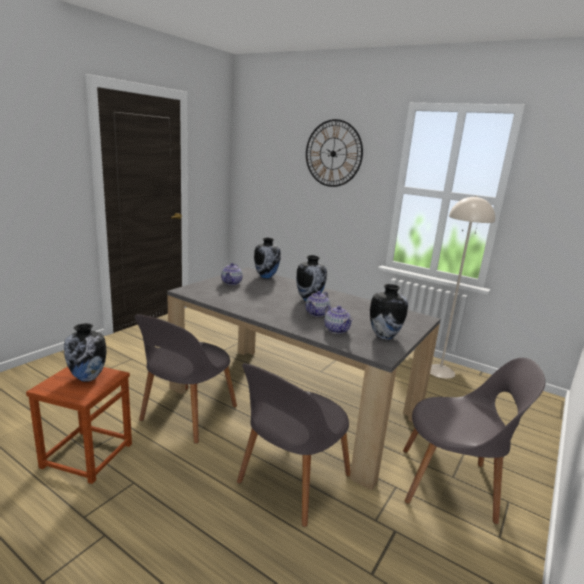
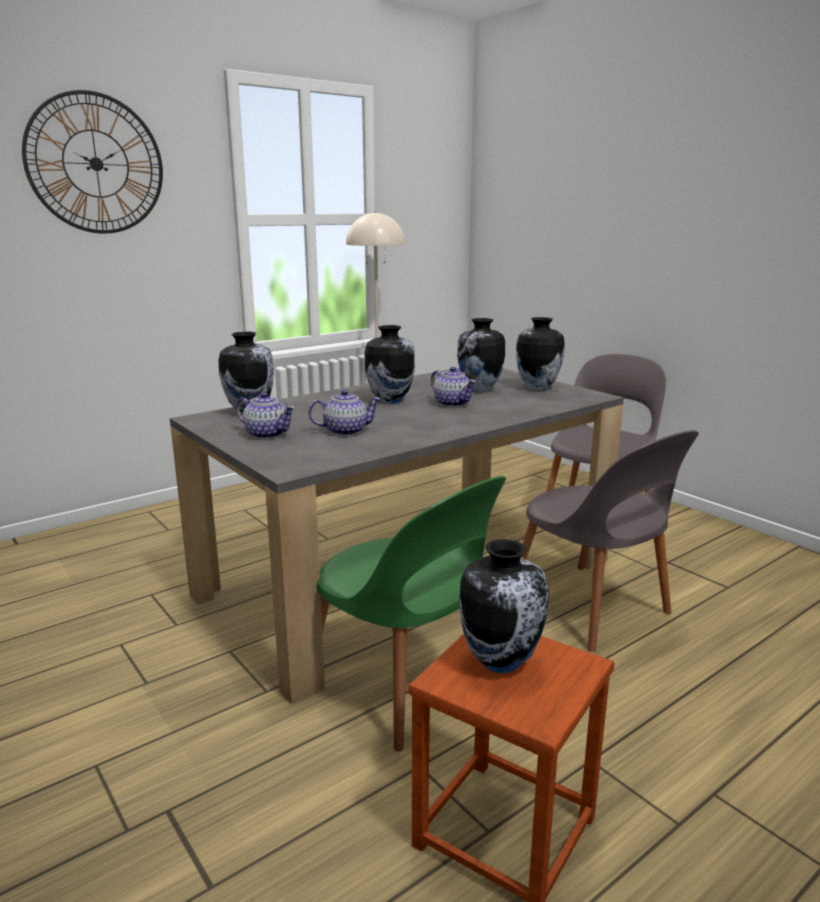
camera: 70 degrees left, 0 degrees up
grey chair [135,314,237,444] -> green chair [317,476,506,751]
teapot [324,305,353,334] -> teapot moved to [309,390,381,436]
none -> vase [457,318,505,392]

